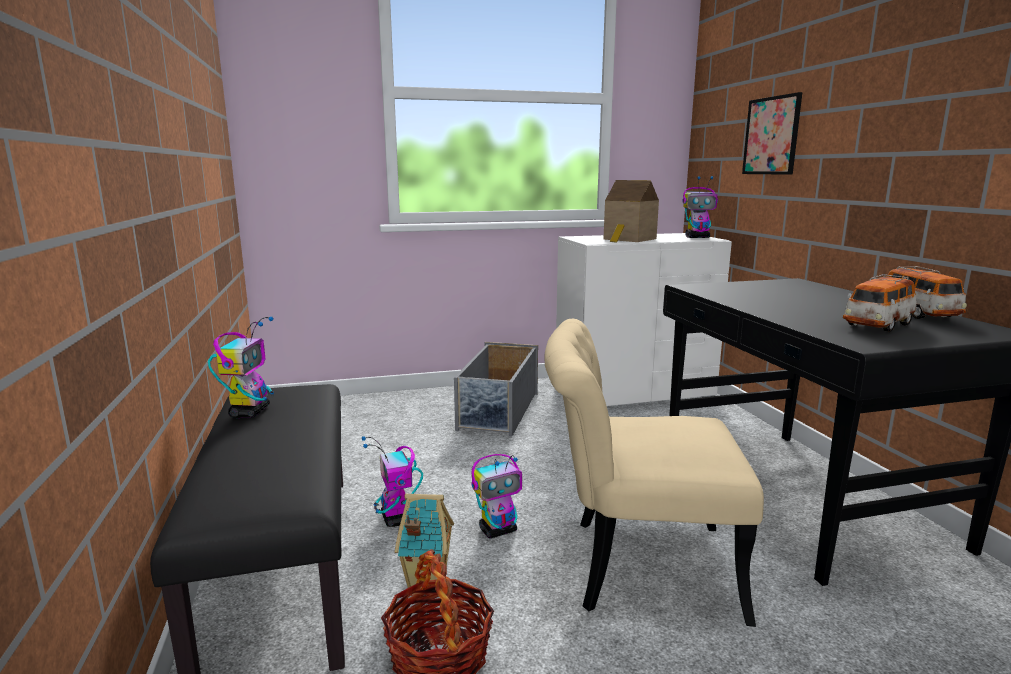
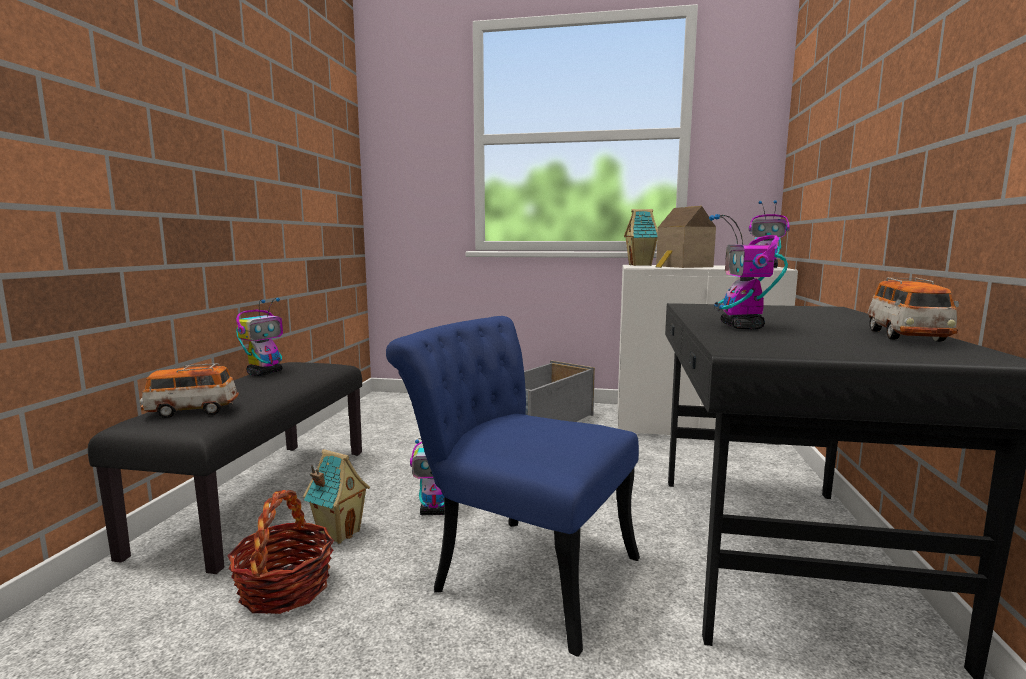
camera: 25 degrees right, 5 degrees down
toy robot [362,436,423,527] -> toy robot moved to [709,214,788,330]
beige chair [544,319,764,627] -> blue chair [386,316,640,657]
picture [742,92,802,175] -> none
toy car [843,274,916,332] -> toy car moved to [140,363,239,418]
none -> toy house [624,209,658,266]

